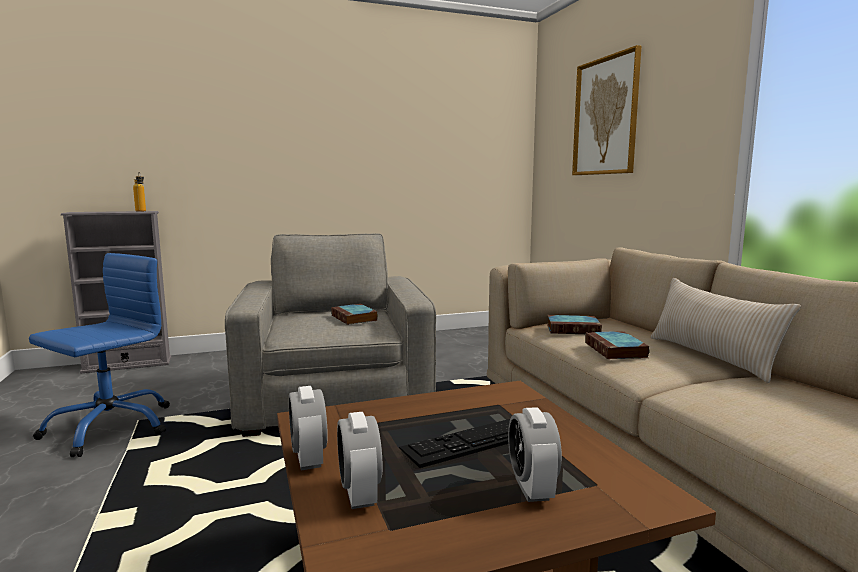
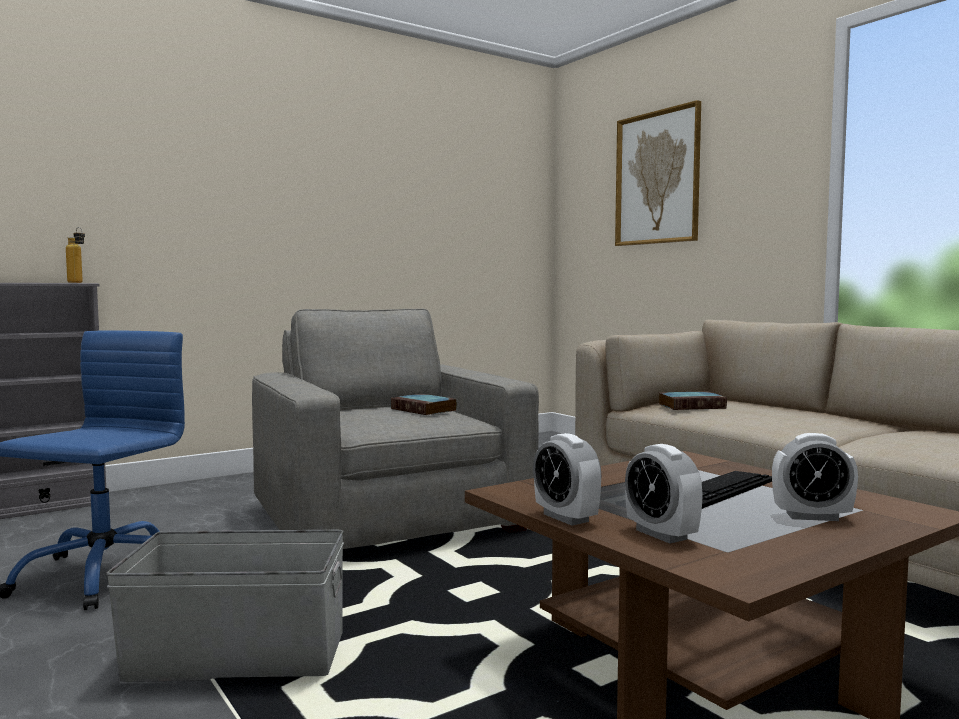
camera: 15 degrees left, 5 degrees down
alarm clock [508,407,562,502] -> alarm clock turned 60 degrees counterclockwise [772,433,858,521]
book [585,331,649,359] -> none
beige pillow [651,278,801,383] -> none
none -> grey storage box [106,530,344,682]

